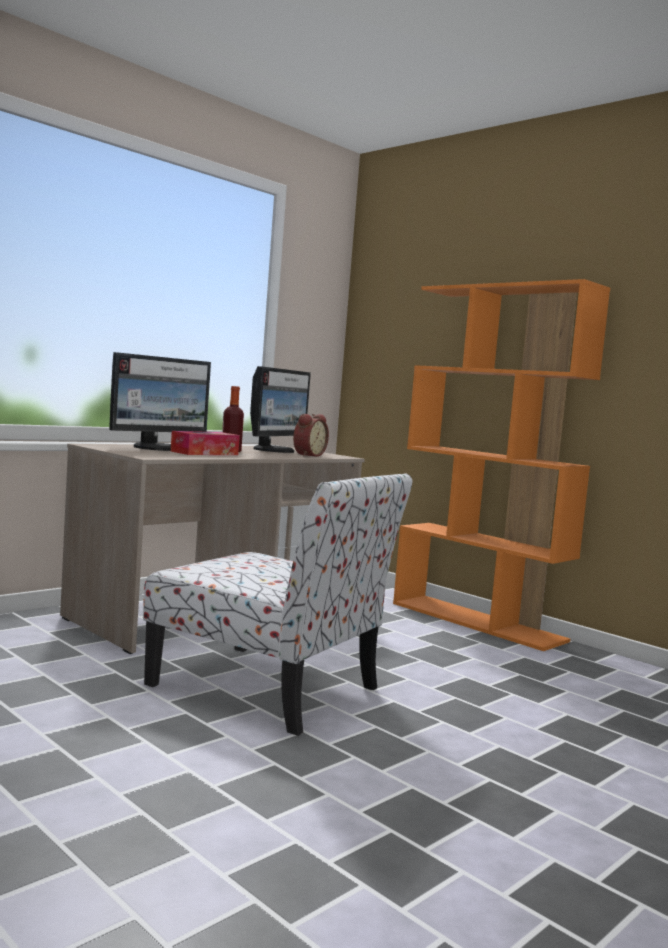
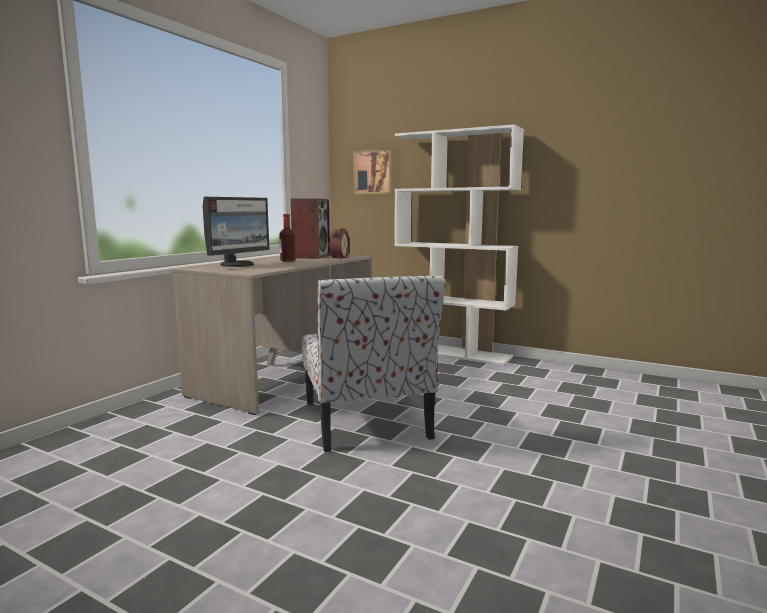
camera: 15 degrees left, 5 degrees up
chair [143,474,412,736] -> chair turned 60 degrees clockwise [302,275,445,452]
tissue box [171,431,240,455] -> none
monitor [250,366,311,453] -> speaker [291,198,330,259]
orange bookcase [393,279,610,651] -> white bookcase [394,124,524,366]
none -> picture [353,149,393,194]

